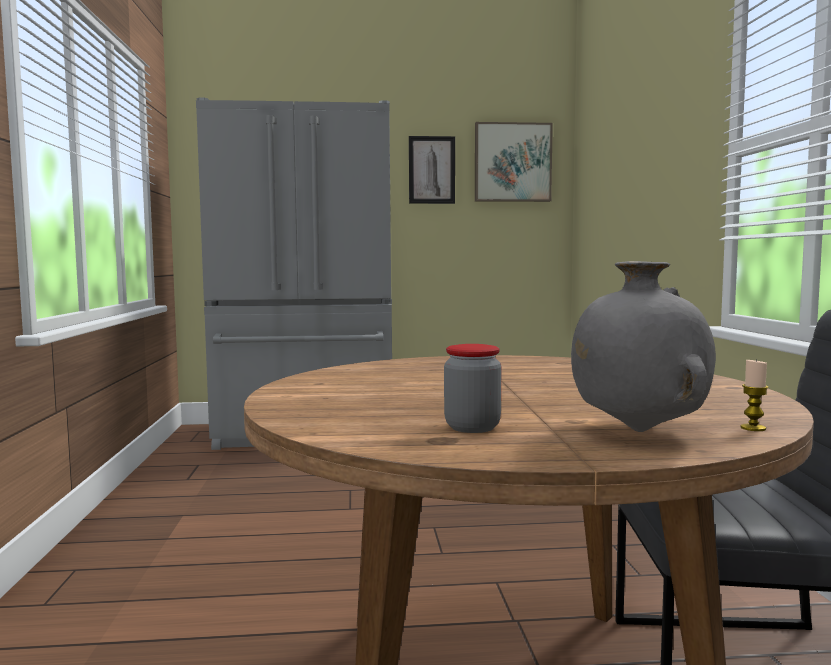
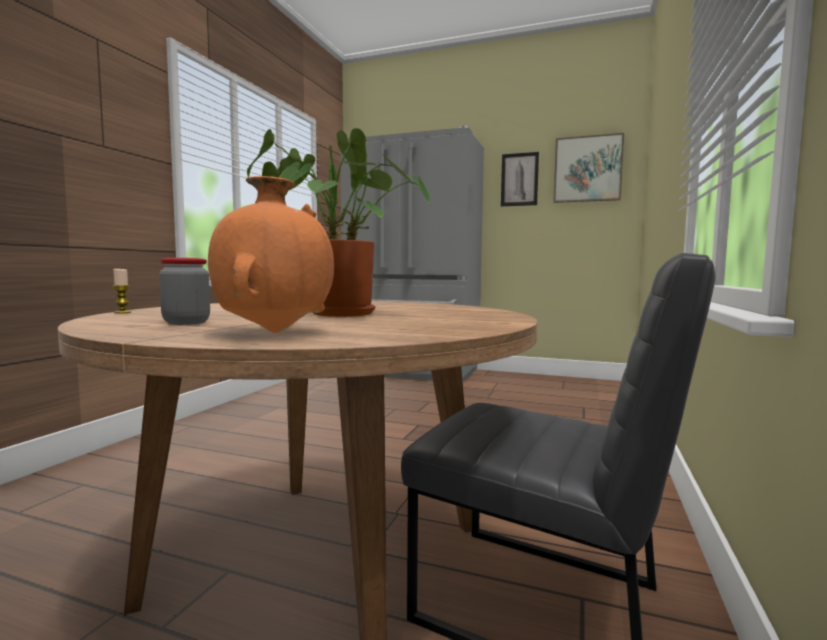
camera: 25 degrees right, 0 degrees up
grey vase [571,261,716,432] -> orange vase [208,176,334,333]
candle [741,359,768,431] -> candle moved to [112,268,131,313]
none -> potted plant [247,128,430,317]

